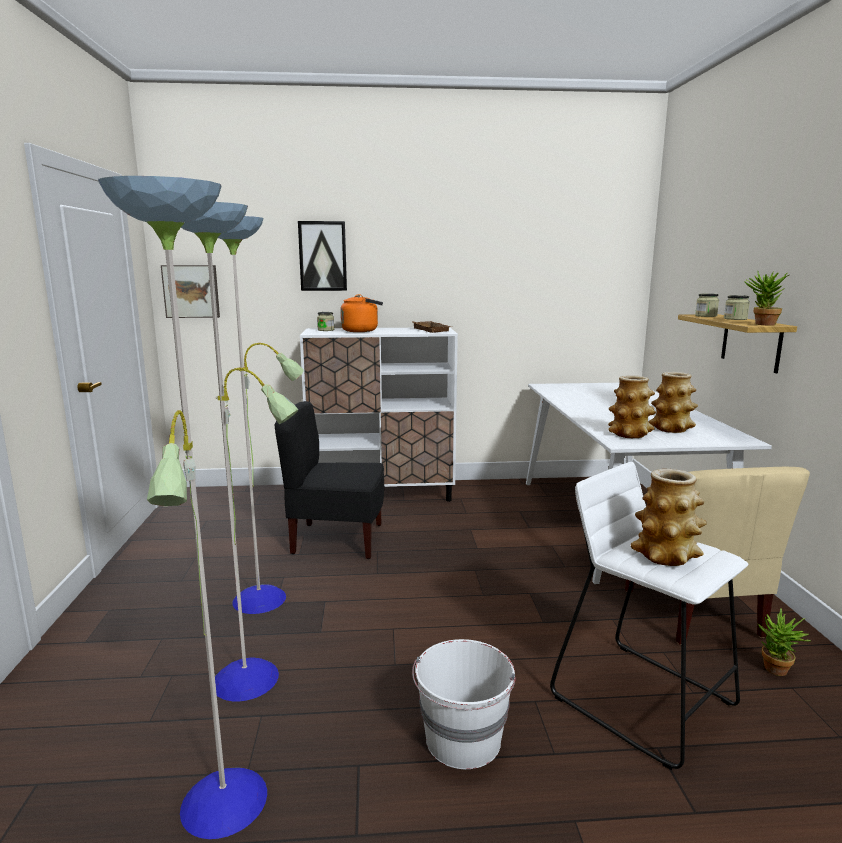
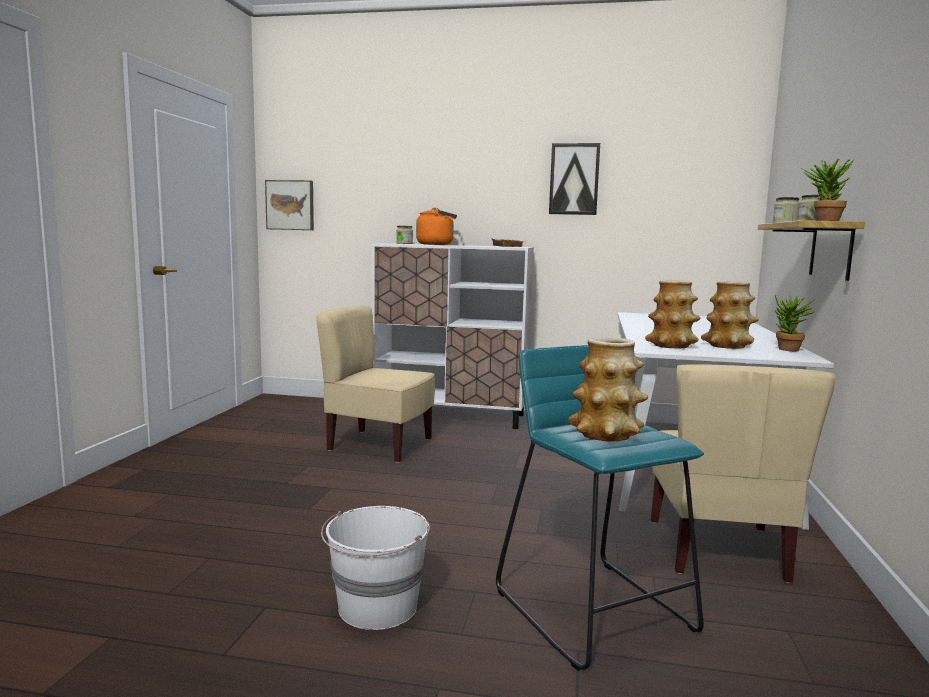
camera: 15 degrees right, 5 degrees down
floor lamp [98,176,304,839] -> none
black chair [274,401,384,559] -> beige chair [316,306,435,463]
picture [298,221,347,291] -> picture moved to [549,143,600,215]
white stool [550,462,749,770] -> turquoise stool [496,345,704,671]
potted plant [758,608,811,676] -> potted plant moved to [775,295,816,351]

